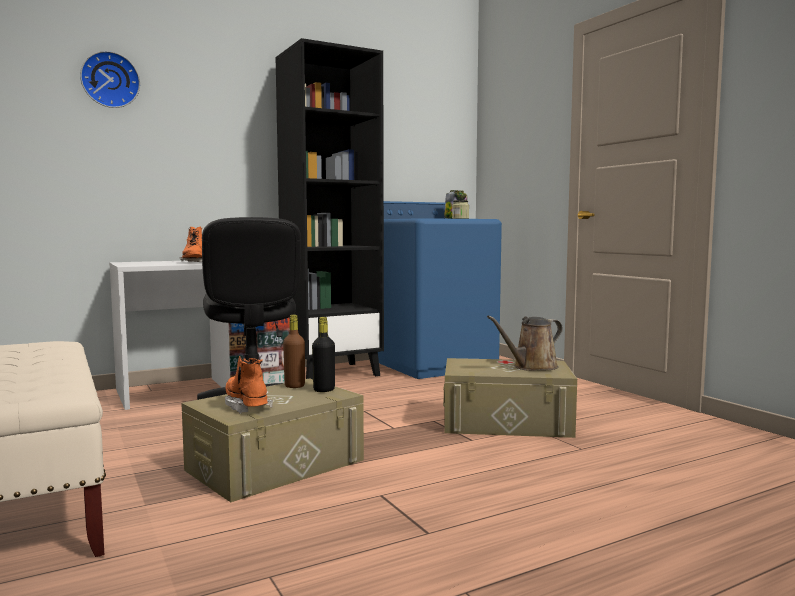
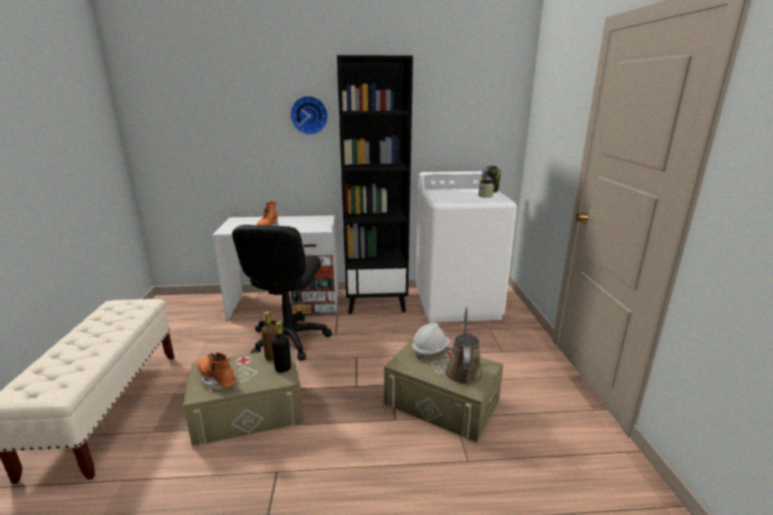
camera: 25 degrees right, 15 degrees up
wall clock [80,51,140,108] -> wall clock moved to [290,96,328,135]
orange boot [225,356,273,413] -> orange boot turned 45 degrees counterclockwise [197,352,237,391]
blue washing machine [378,201,502,379] -> white washing machine [416,171,517,322]
brown watering can [487,316,563,371] -> brown watering can turned 105 degrees clockwise [445,307,482,385]
none -> white hard hat [412,323,450,359]

